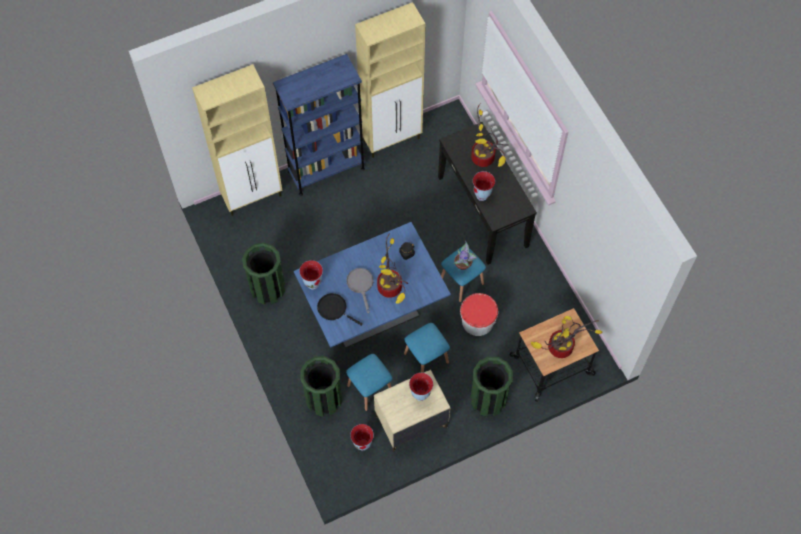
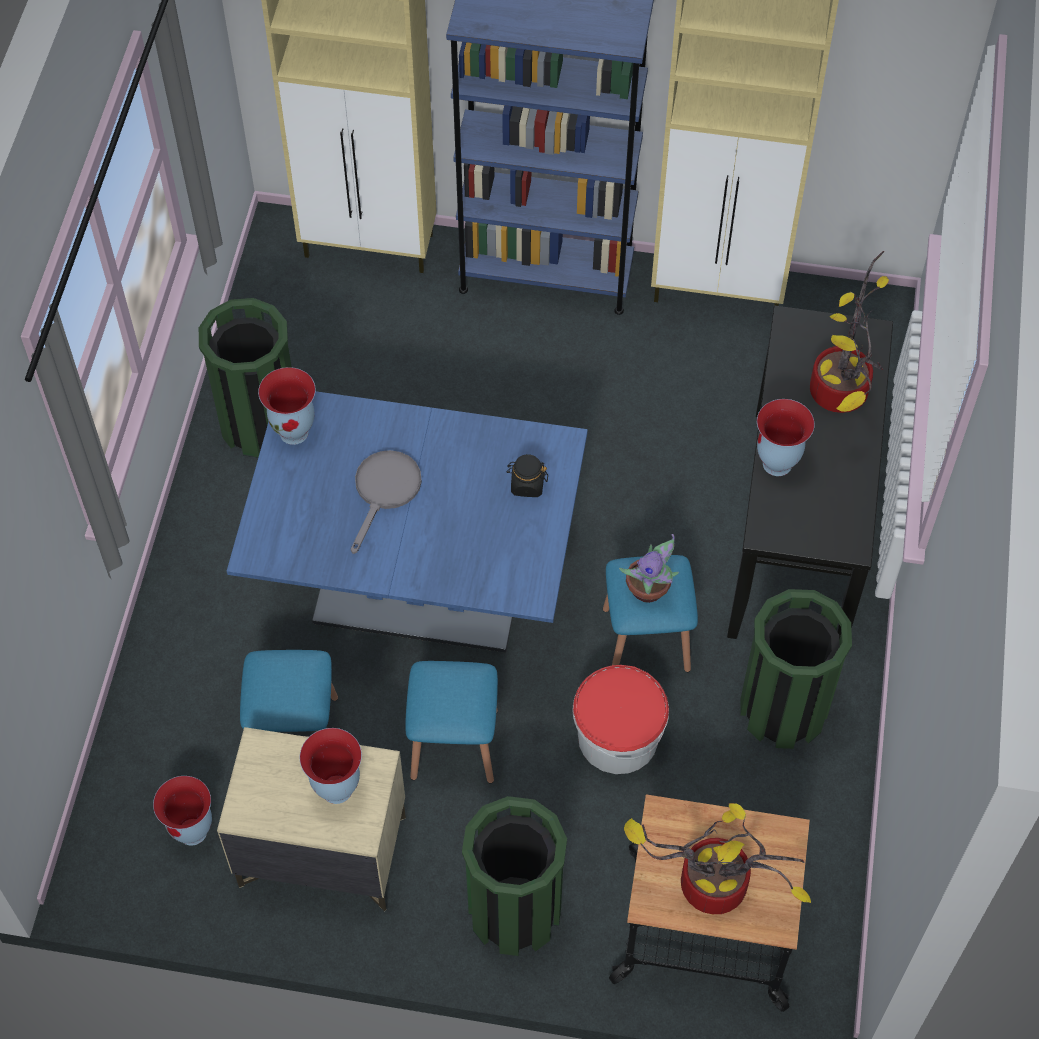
camera: 35 degrees right, 5 degrees down
green trash can [300,356,342,417] -> green trash can moved to [740,589,852,749]
black frying pan [317,293,363,326] -> none
potted plant [377,233,408,304] -> none

